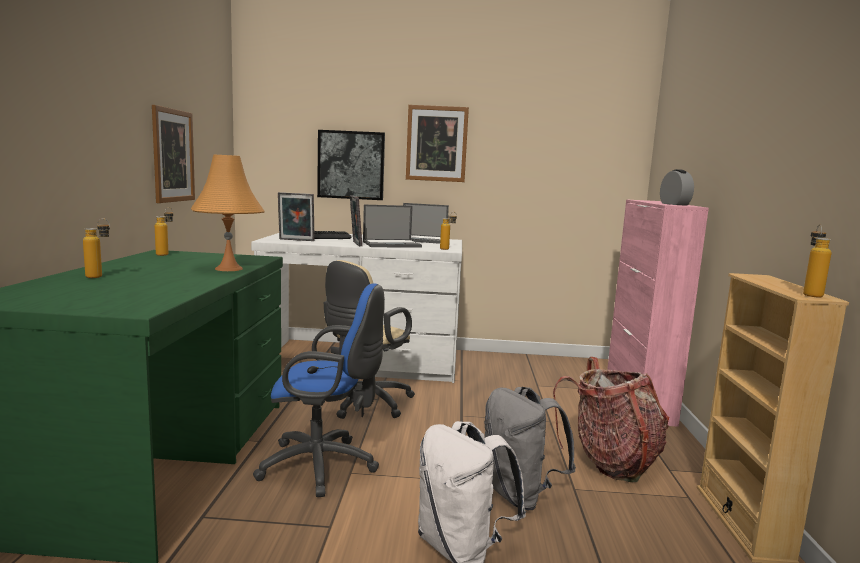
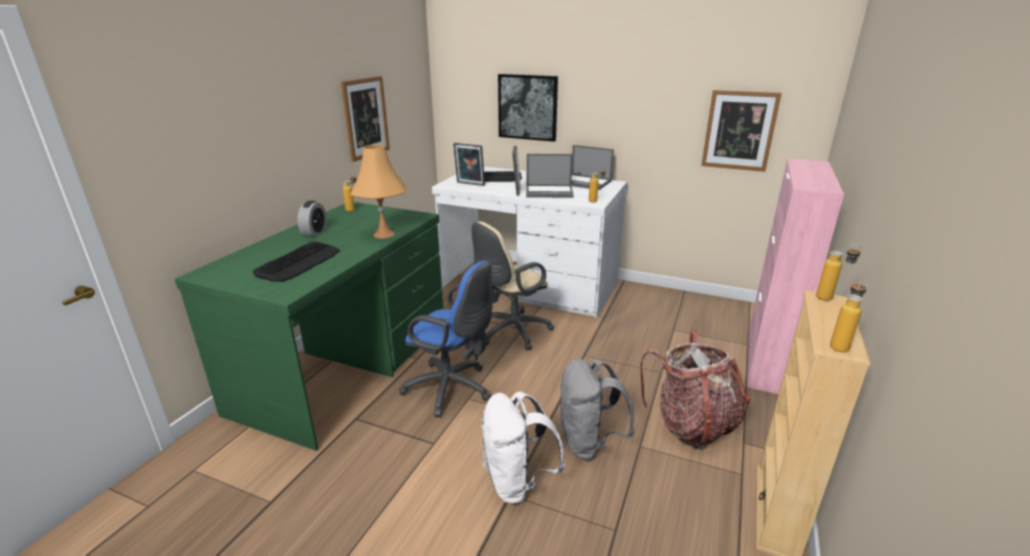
camera: 20 degrees right, 15 degrees up
bottle [83,218,110,278] -> bottle moved to [816,244,862,301]
picture [406,105,469,182] -> picture moved to [701,90,782,172]
alarm clock [660,169,694,206] -> alarm clock moved to [297,201,327,237]
none -> keyboard [253,242,340,282]

